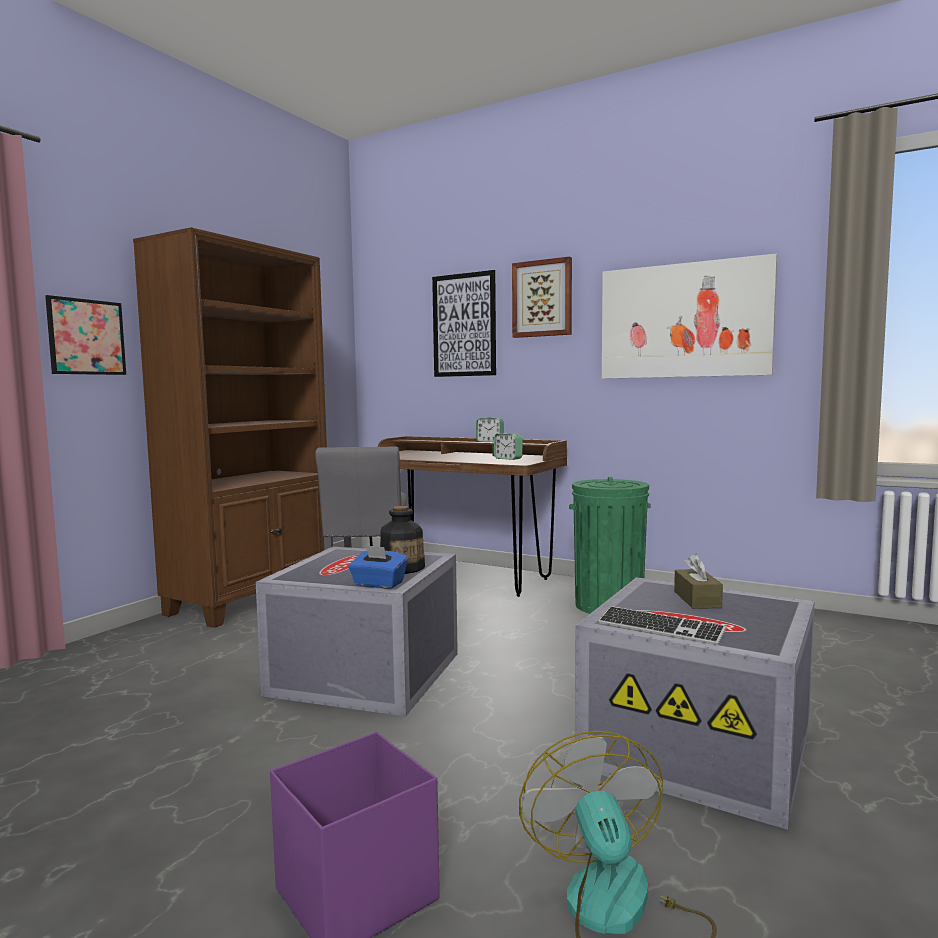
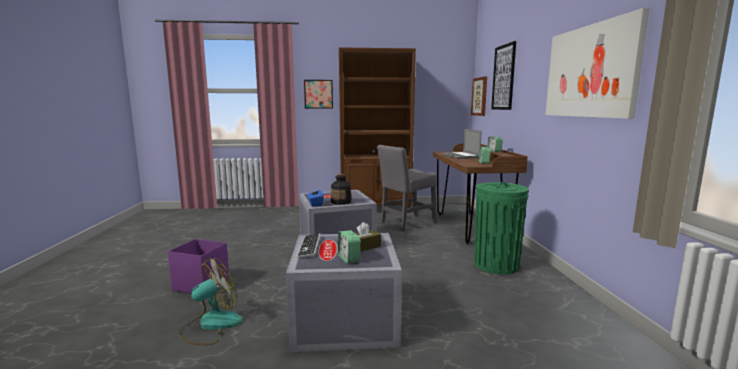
camera: 55 degrees right, 5 degrees up
picture [512,256,572,338] -> picture moved to [471,77,487,116]
none -> alarm clock [338,230,361,263]
none -> laptop [442,129,482,159]

